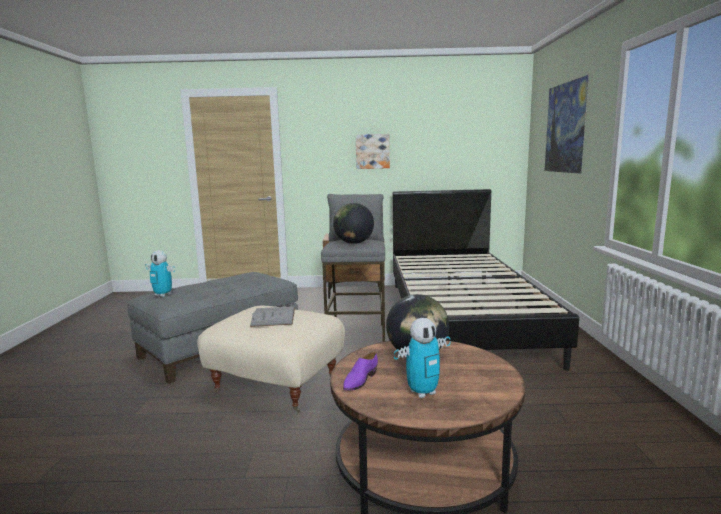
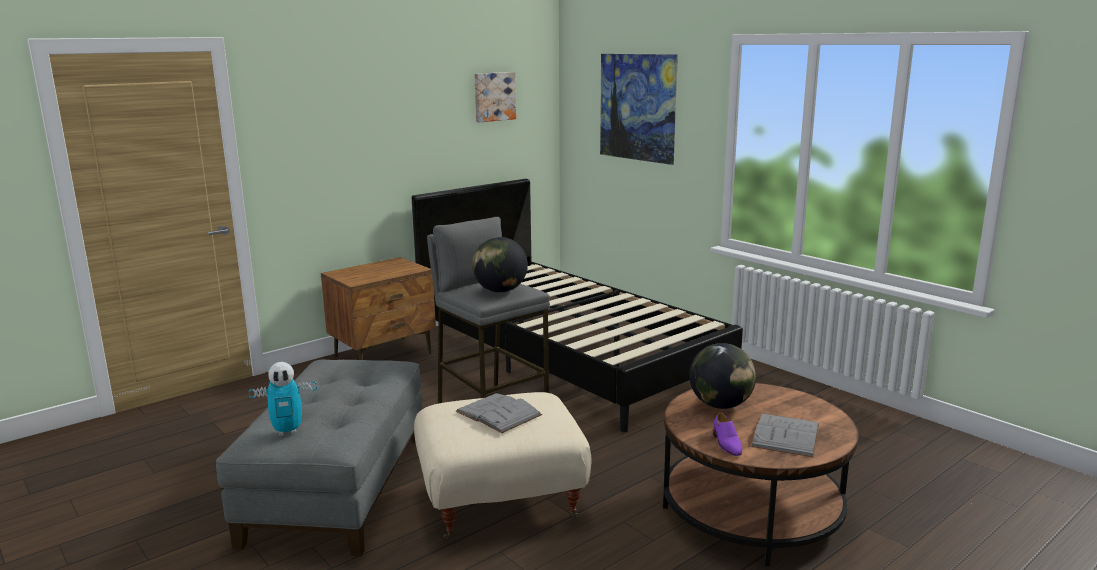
camera: 40 degrees left, 5 degrees up
picture [356,134,390,169] -> picture moved to [475,72,516,122]
toy robot [394,318,451,398] -> grey book [751,413,819,458]

